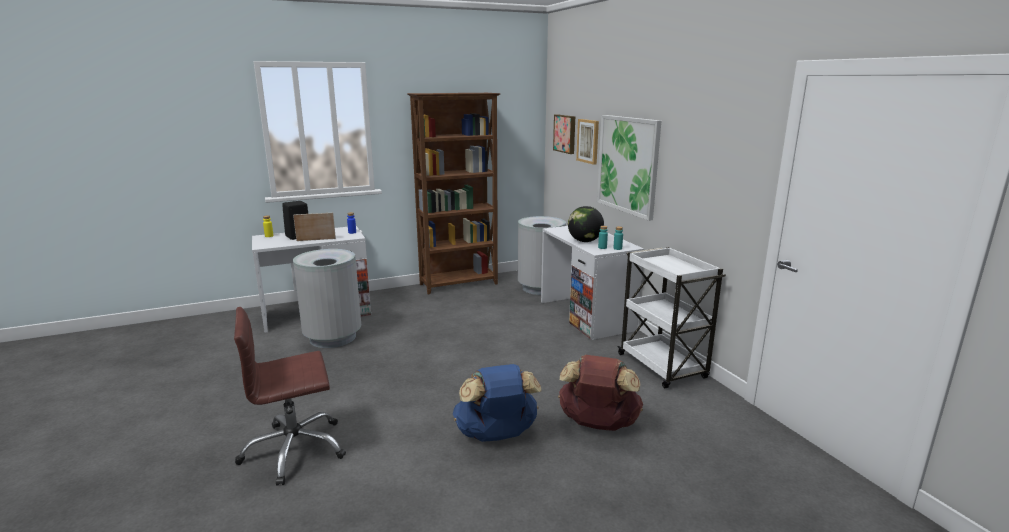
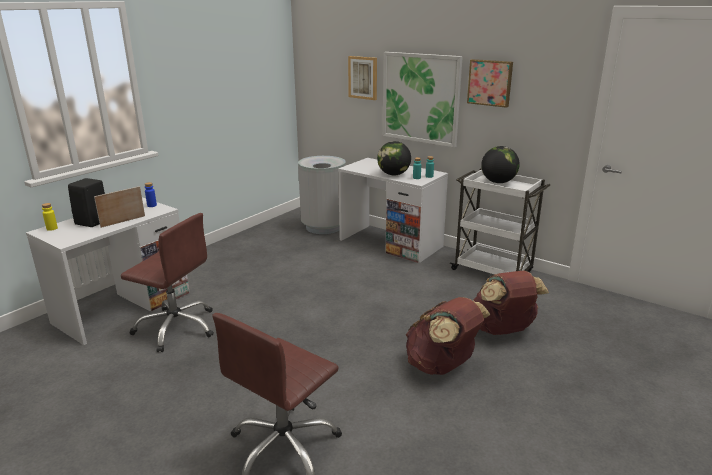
camera: 30 degrees left, 5 degrees up
grey trash can [293,249,361,348] -> brown office chair [121,213,214,352]
brown bookcase [407,93,500,294] -> none
blue backpack [453,364,541,442] -> brown backpack [406,297,490,375]
picture [553,114,575,154] -> picture moved to [467,59,513,108]
none -> globe [481,146,520,183]

